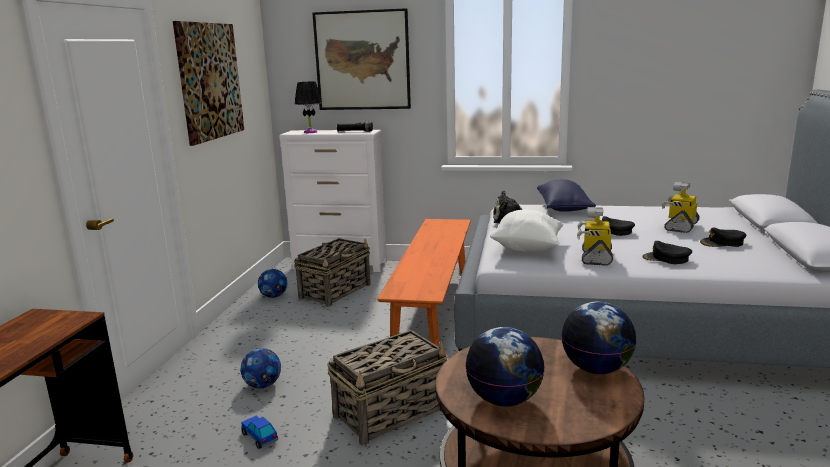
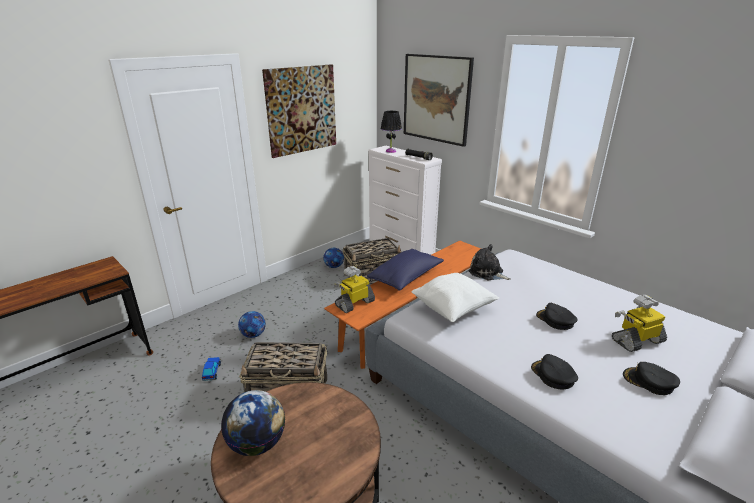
camera: 35 degrees right, 10 degrees up
blue pillow [537,180,596,212] -> blue pillow moved to [367,249,444,291]
globe [561,302,636,374] -> none
toy robot [577,207,613,266] -> toy robot moved to [334,266,375,313]

